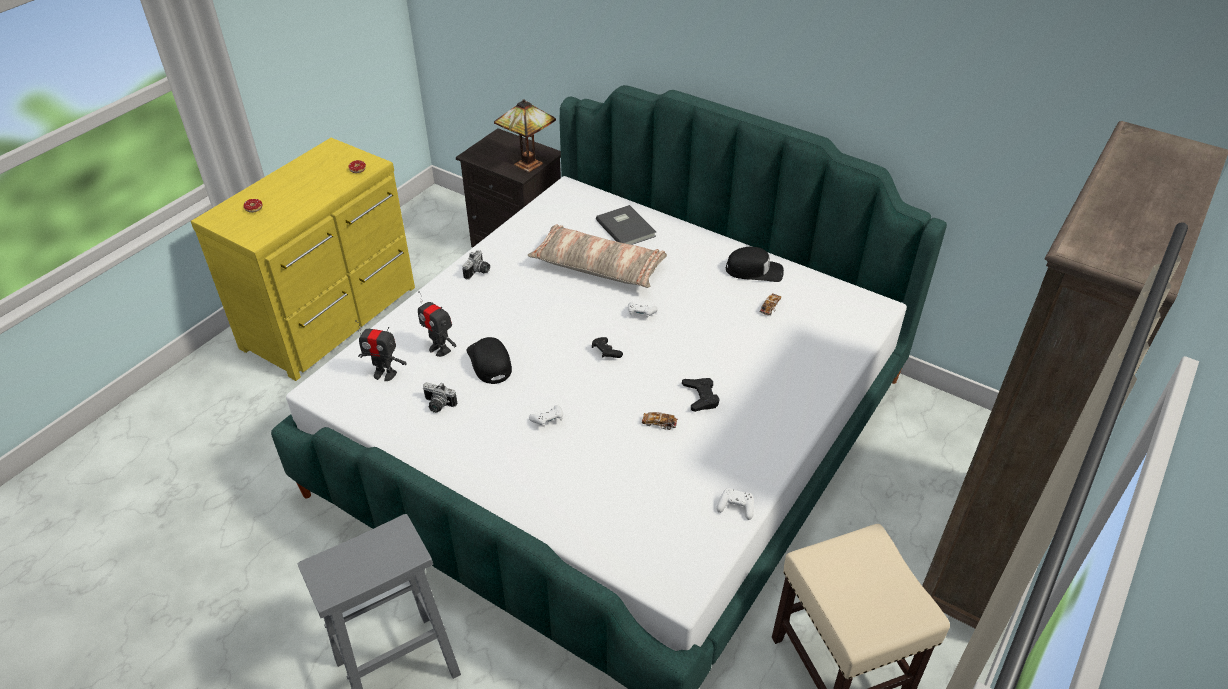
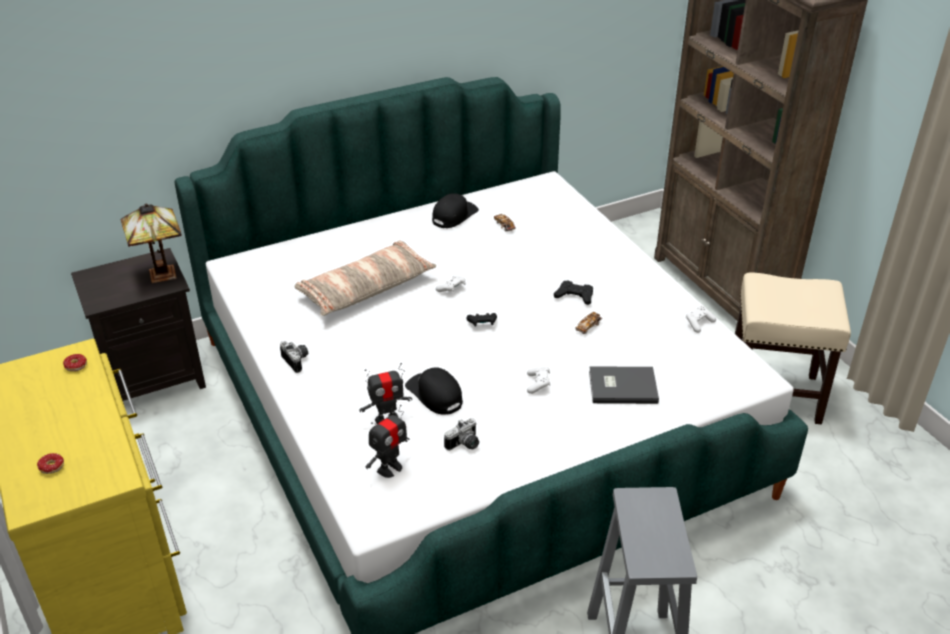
camera: 60 degrees left, 5 degrees down
black cap [467,337,512,384] -> black cap turned 45 degrees clockwise [405,368,463,415]
grey book [596,205,656,245] -> grey book moved to [589,366,659,404]

